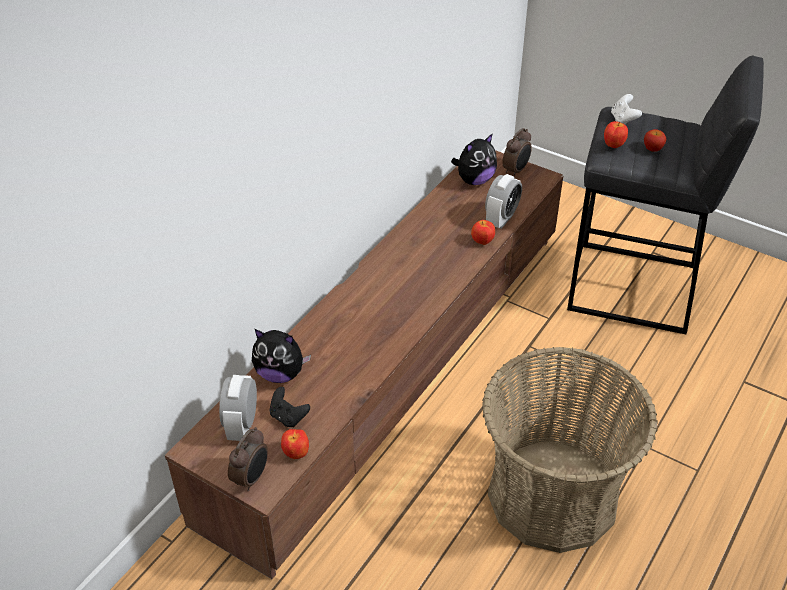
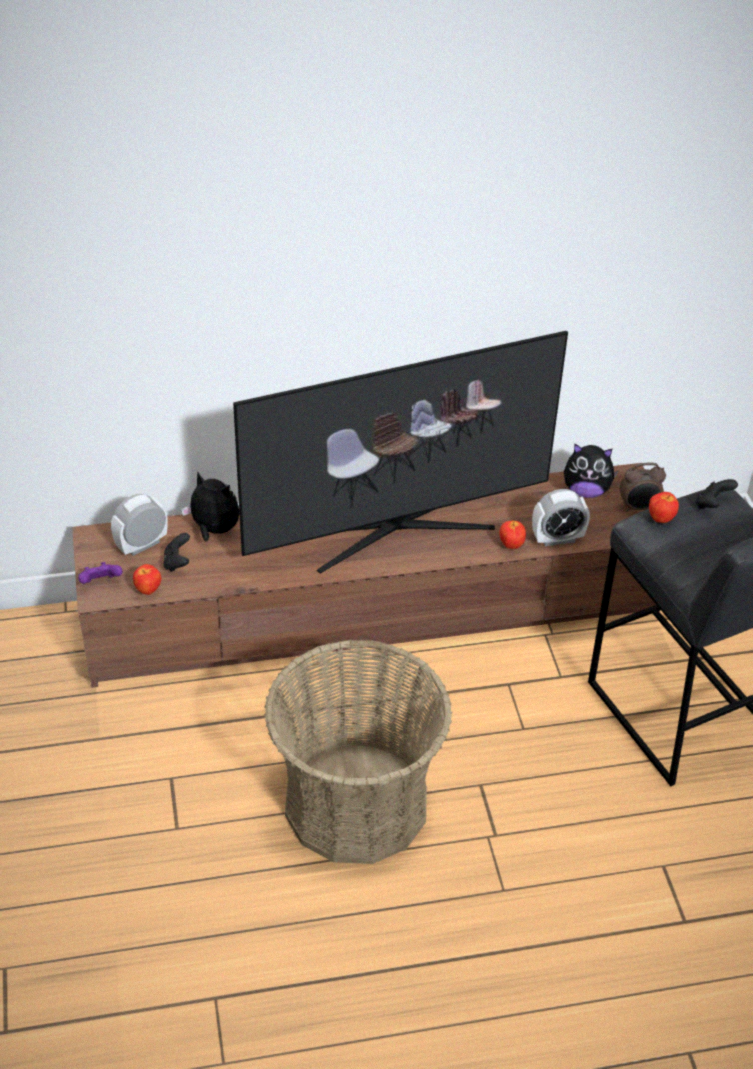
camera: 45 degrees right, 0 degrees up
alarm clock [228,427,268,491] -> purple game controller [78,562,122,584]
plush toy [252,329,311,383] -> plush toy turned 150 degrees clockwise [181,472,239,542]
white game controller [611,94,642,125] -> black game controller [695,479,738,509]
apple [644,129,666,152] -> none
none -> television [233,331,568,574]

